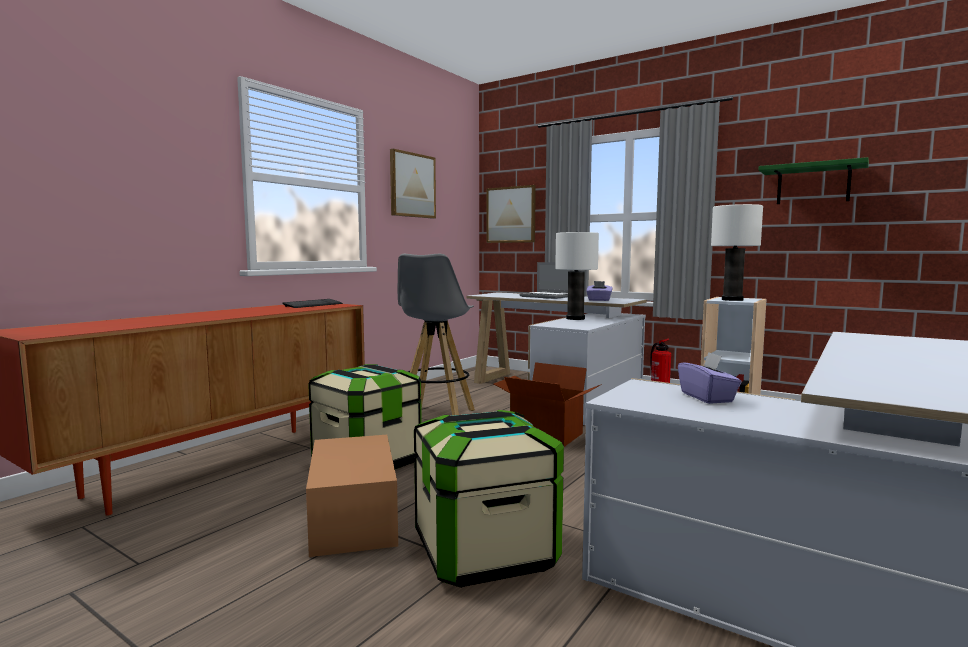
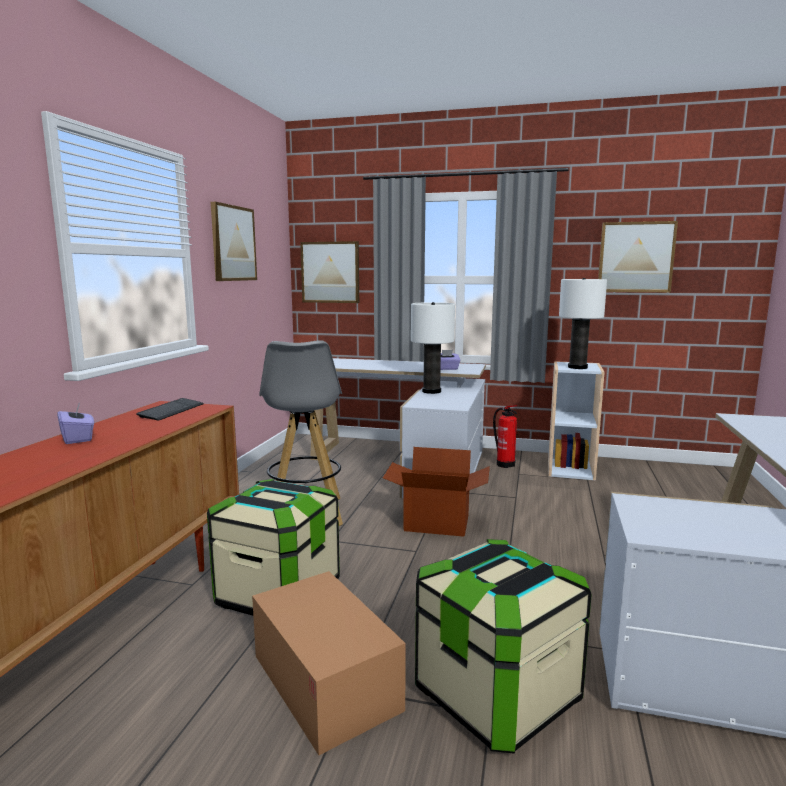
camera: 20 degrees left, 5 degrees up
laptop [520,262,573,299] -> none
purple tissue box [678,352,741,404] -> purple tissue box moved to [57,401,94,444]
green shelf [758,157,869,204] -> picture [598,221,678,292]

